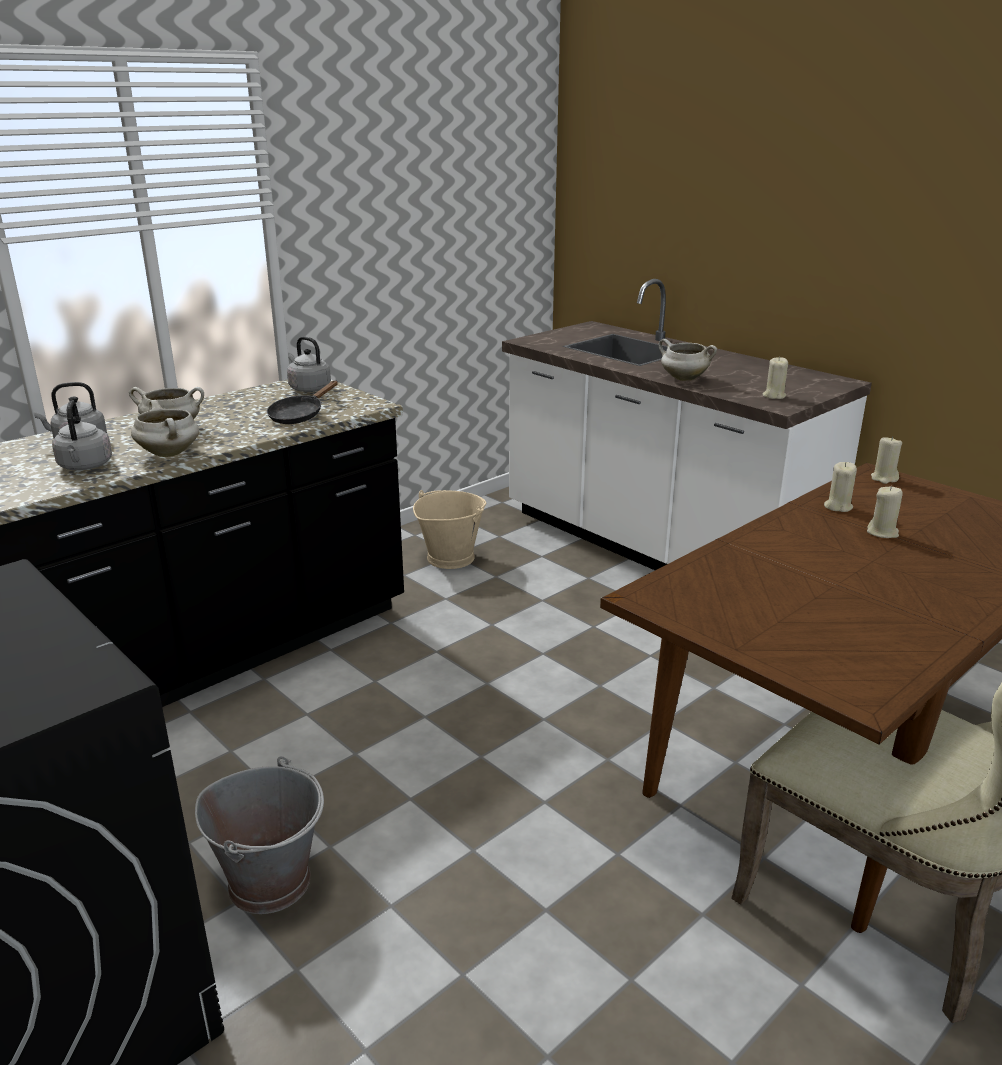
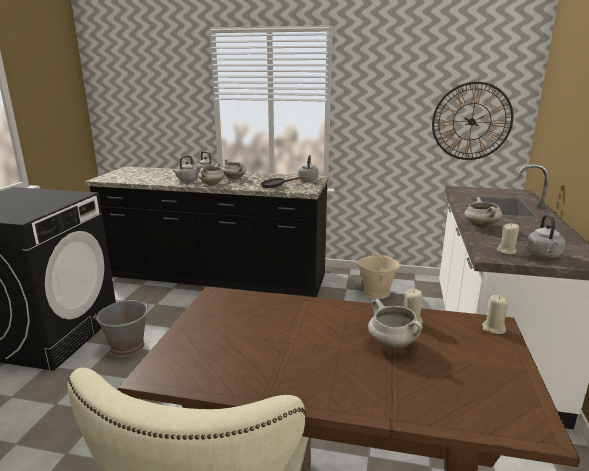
camera: 55 degrees right, 5 degrees down
beige candle [867,486,903,538] -> white cooking pot [368,299,423,349]
none -> wall clock [432,82,513,160]
none -> grey kettle [526,214,565,258]

